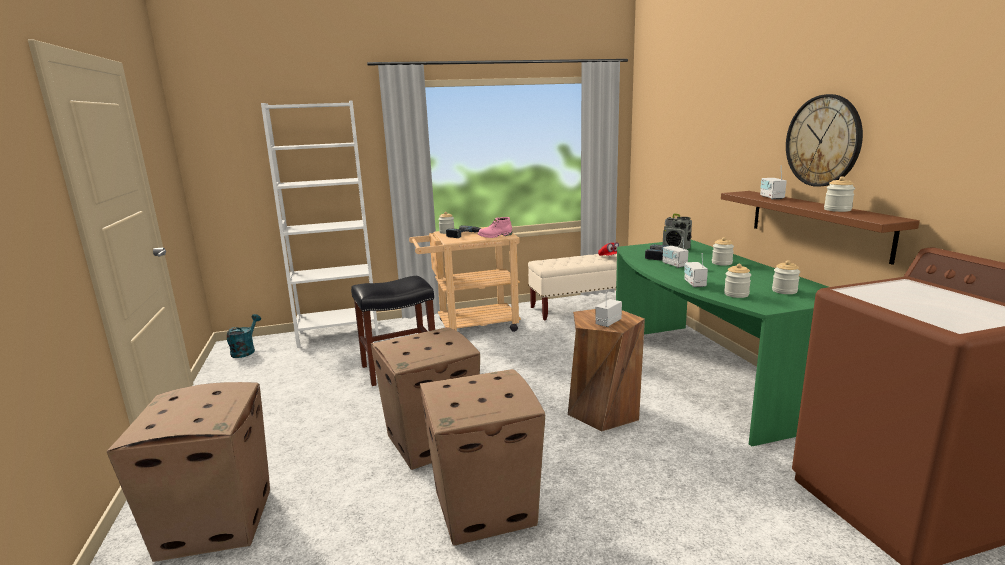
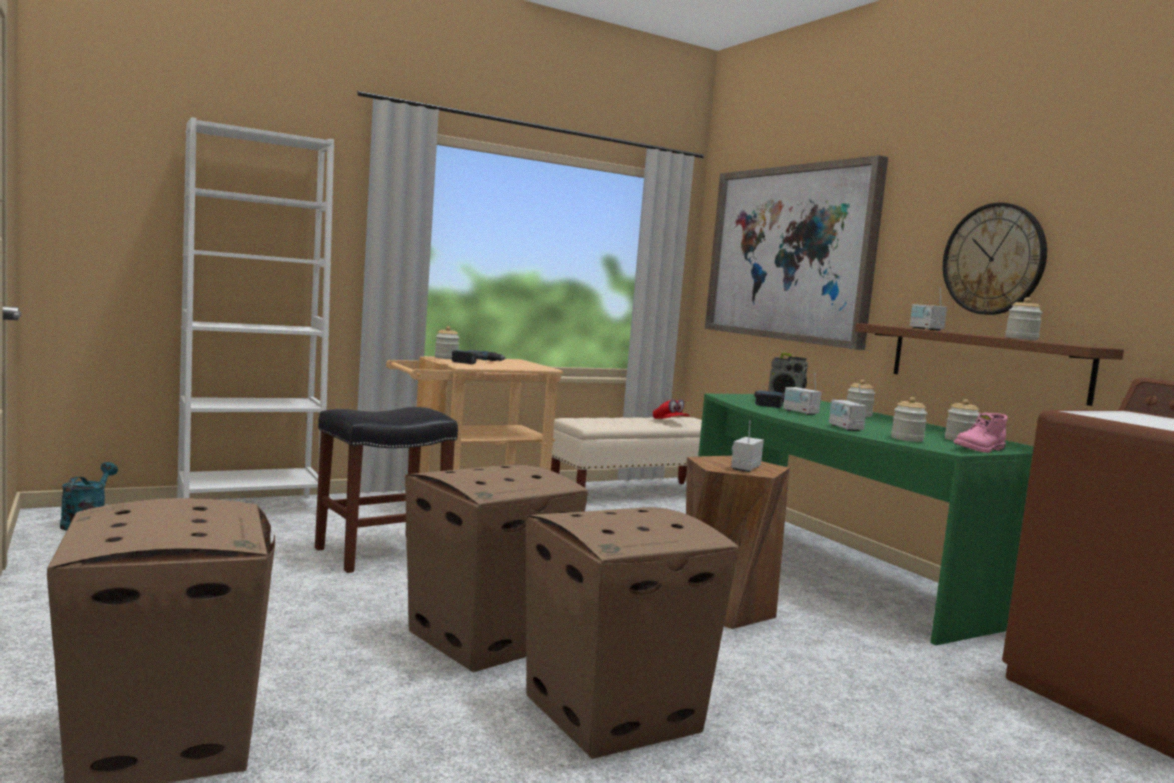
camera: 15 degrees left, 10 degrees down
pink boot [478,217,512,238] -> pink boot moved to [953,413,1008,453]
none -> picture [705,155,888,350]

